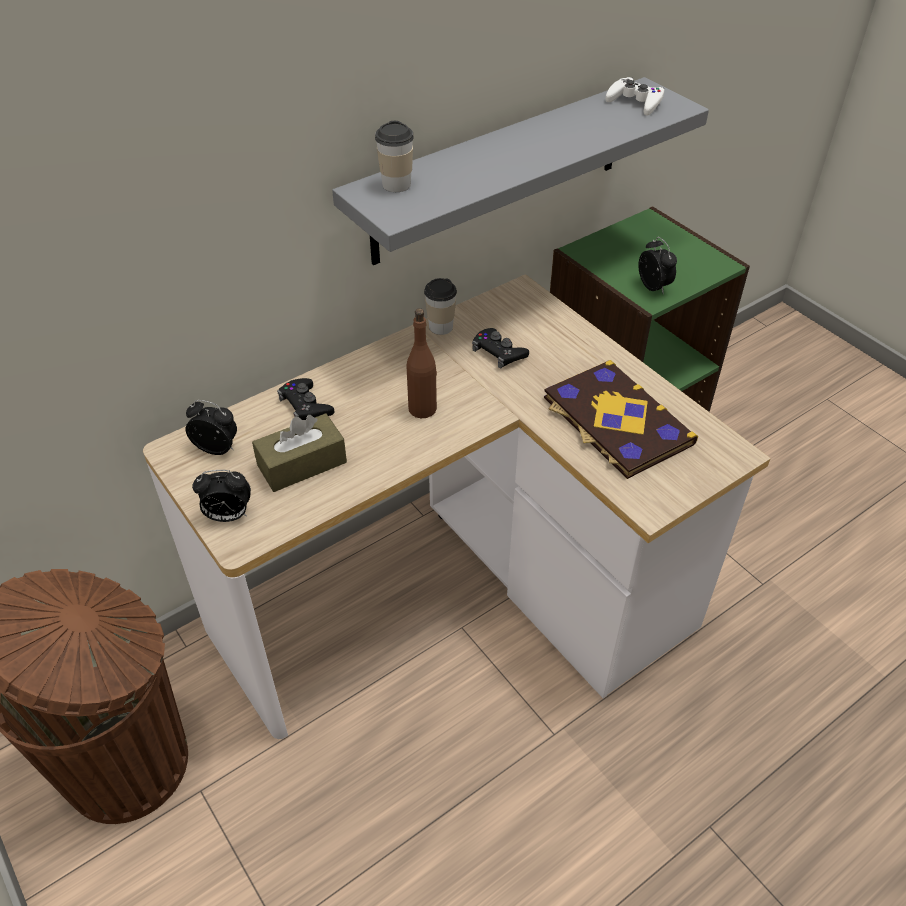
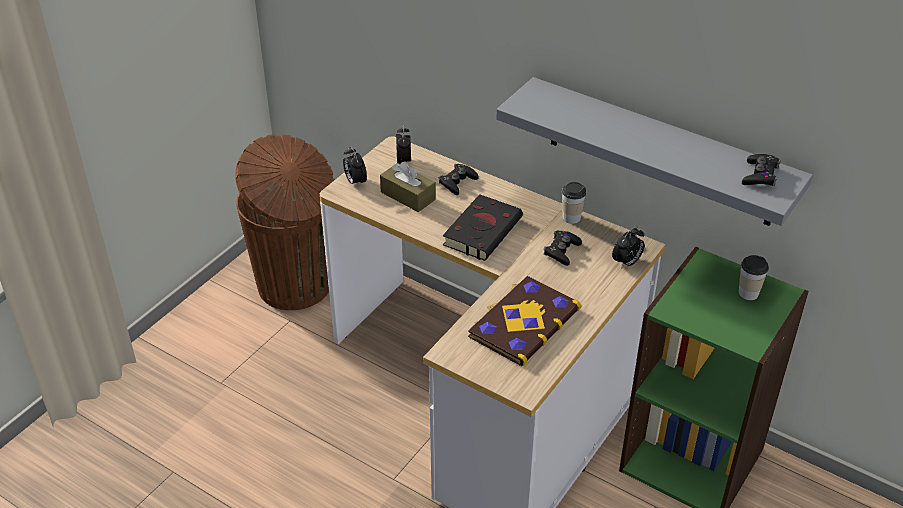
camera: 70 degrees right, 5 degrees down
cup [375,121,414,192] -> cup moved to [738,255,769,300]
brown bottle [406,308,437,418] -> black book [443,194,523,261]
white game controller [605,77,664,115] -> black game controller [742,154,781,187]
alarm clock [638,237,677,294] -> alarm clock moved to [612,227,644,268]

